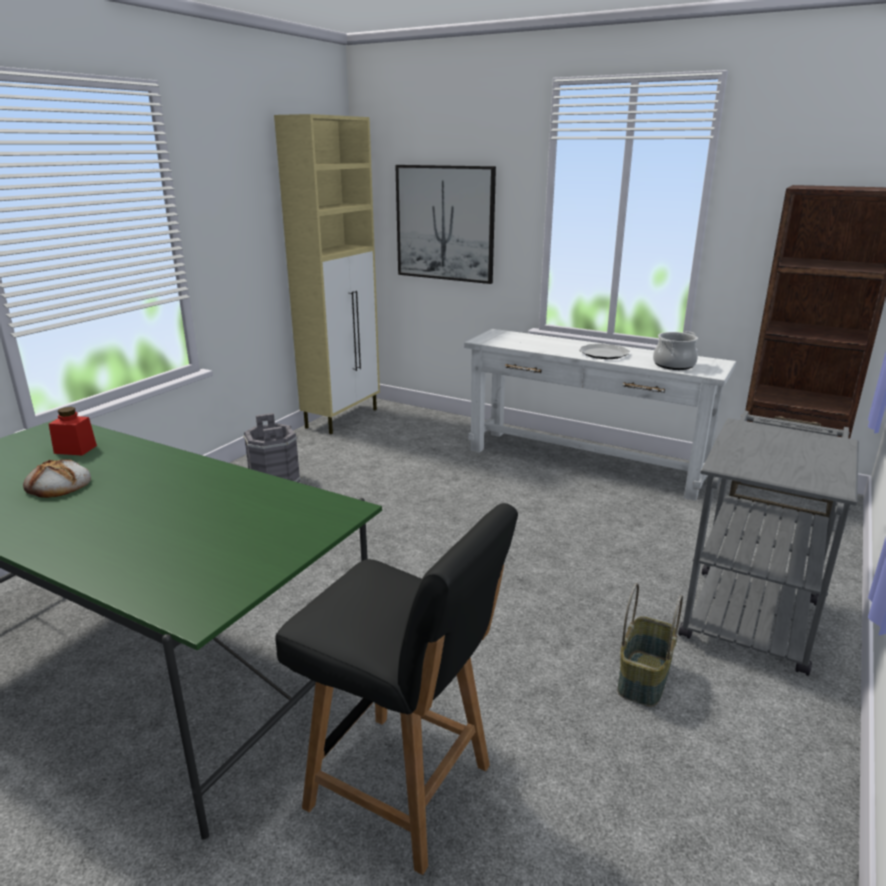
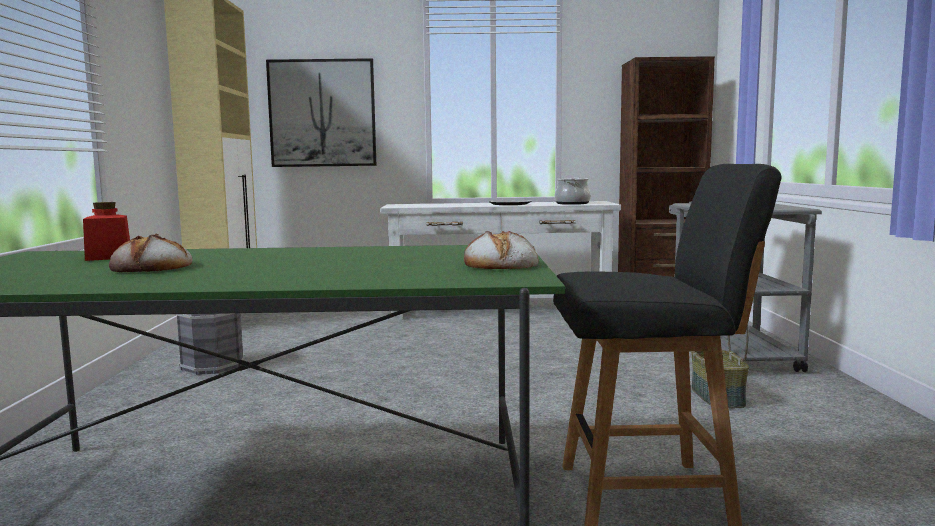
camera: 30 degrees left, 15 degrees down
none -> bread [464,231,539,269]

